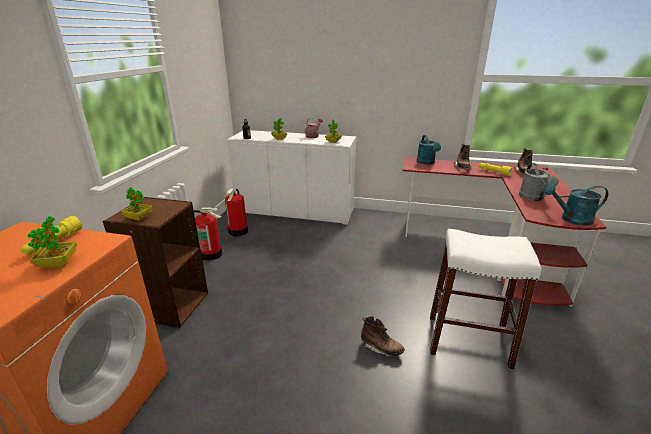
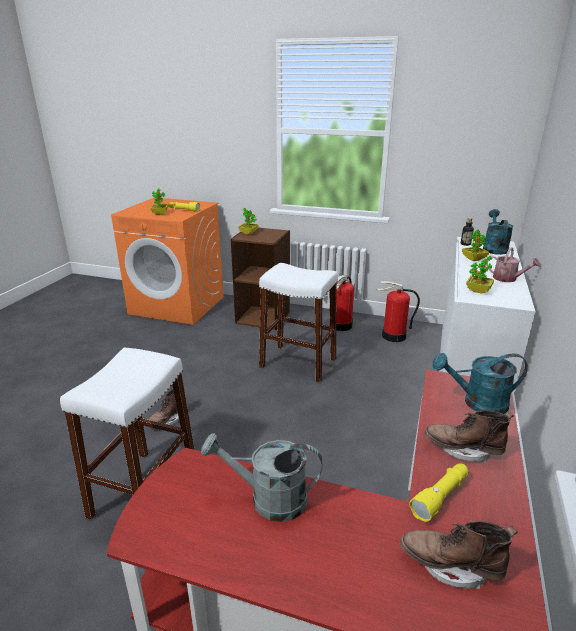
camera: 95 degrees right, 0 degrees up
turquoise watering can [544,184,608,226] -> turquoise watering can moved to [483,209,514,255]
none -> white stool [259,263,338,382]

